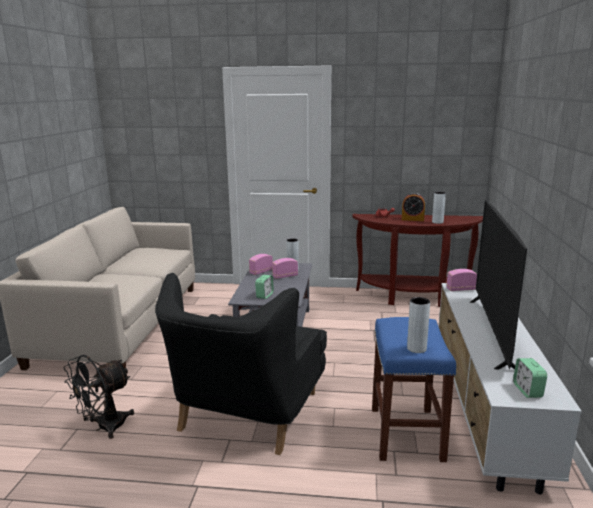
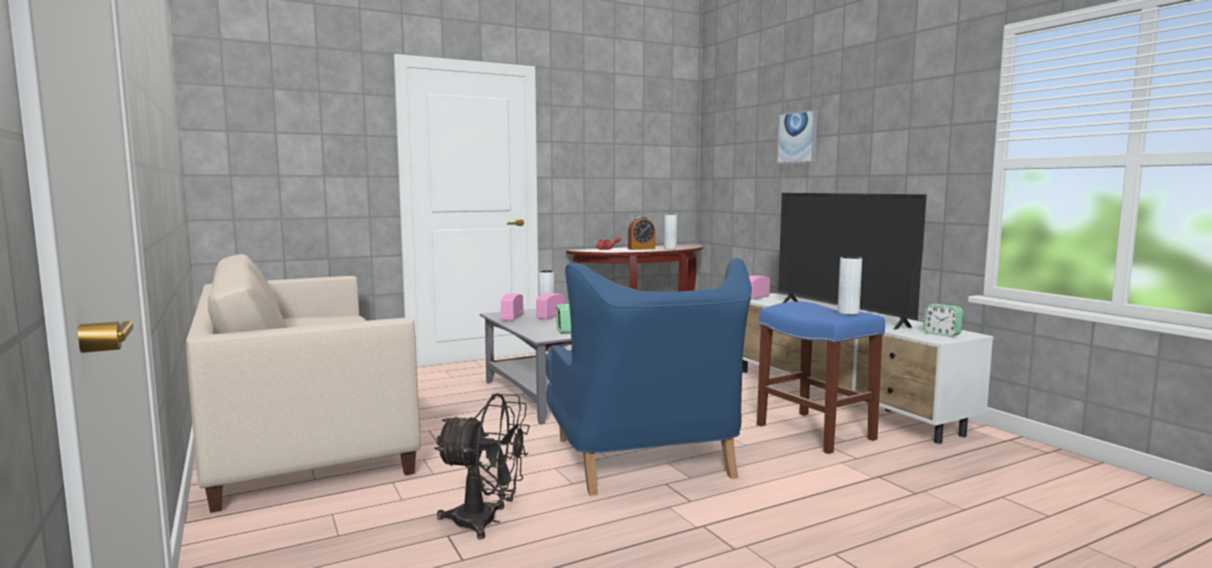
camera: 35 degrees left, 10 degrees down
black fan [64,355,134,439] -> black fan turned 90 degrees counterclockwise [434,393,530,539]
black armchair [155,273,327,455] -> blue armchair [545,258,752,496]
none -> picture [777,109,818,164]

